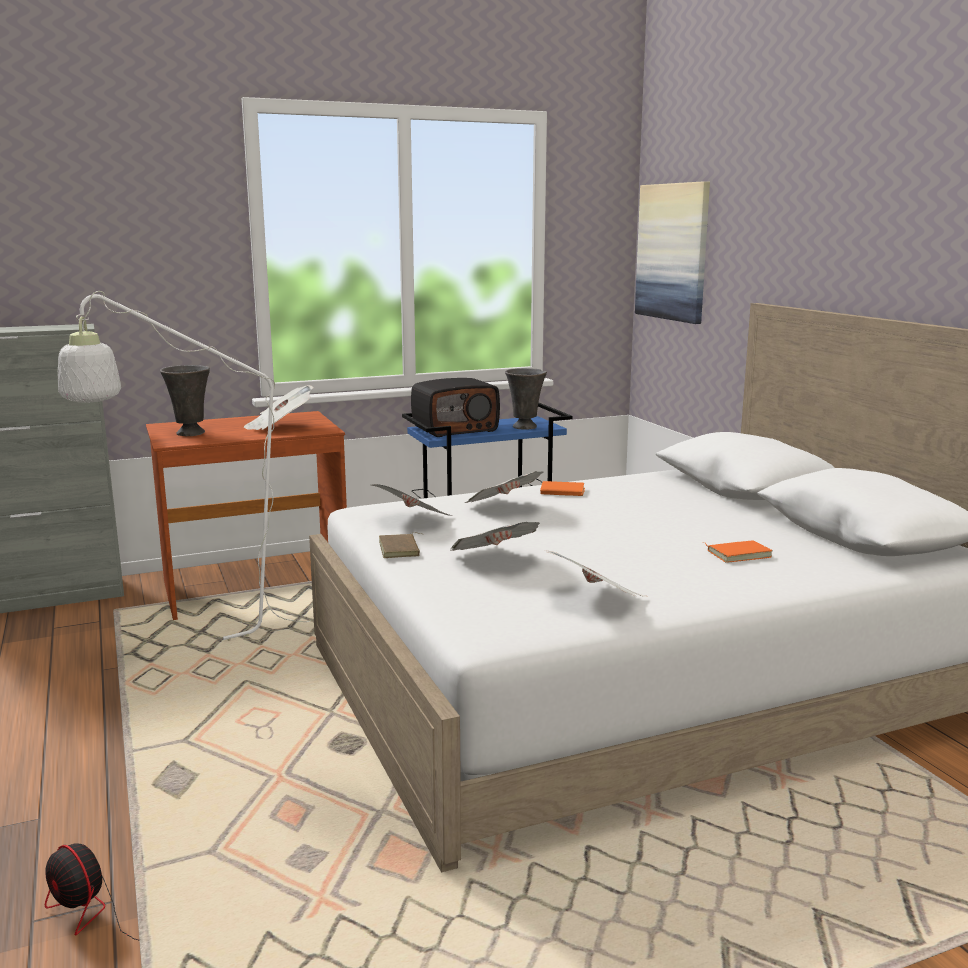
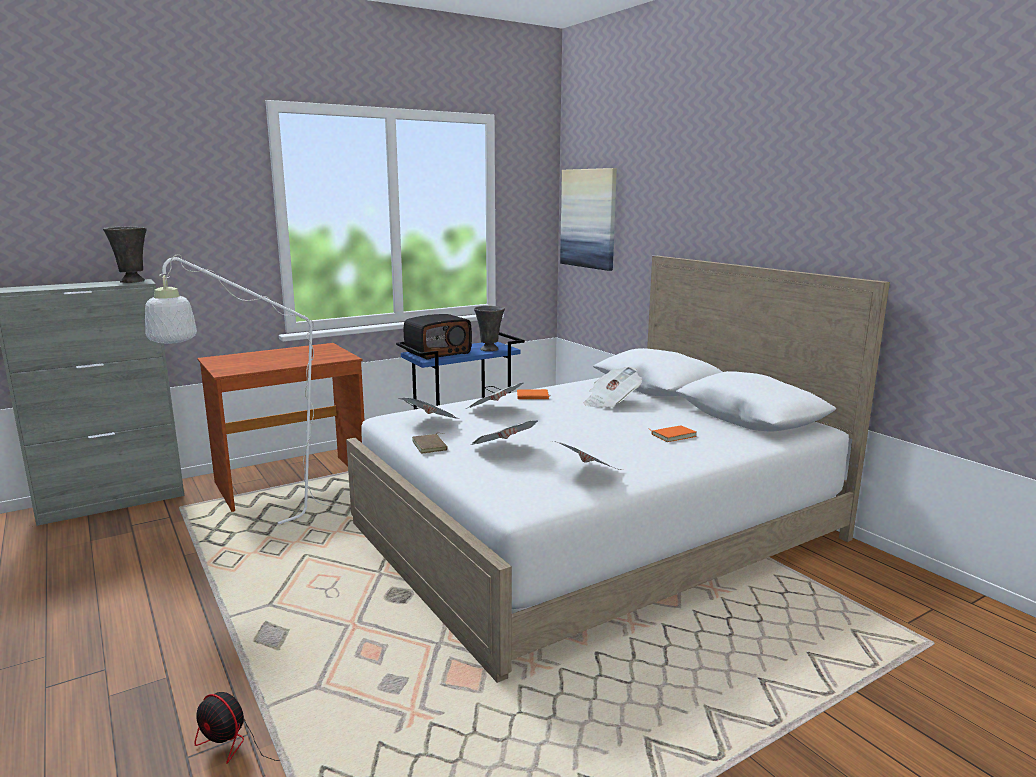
camera: 10 degrees left, 0 degrees up
grey vase [160,365,210,436] -> grey vase moved to [103,227,147,283]
newspaper [244,385,314,430] -> newspaper moved to [583,367,642,408]

